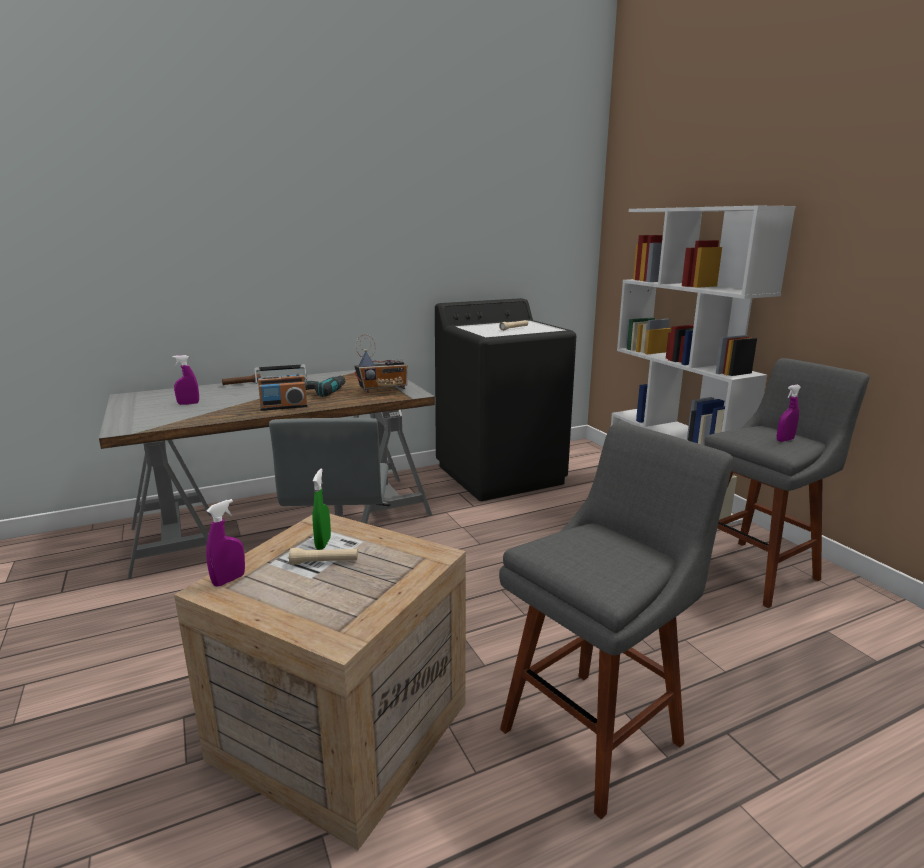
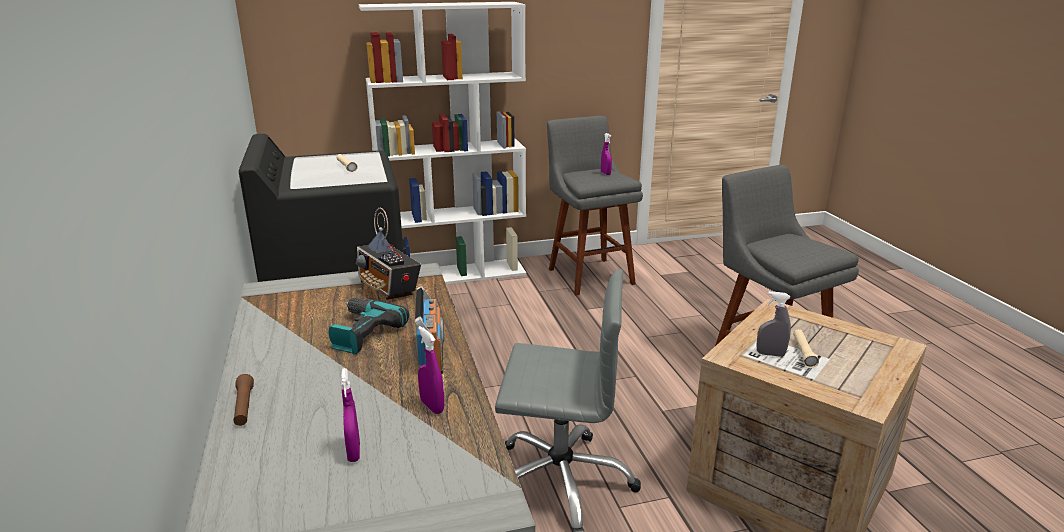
camera: 80 degrees left, 5 degrees up
purple spray bottle [206,499,245,587] -> purple spray bottle moved to [418,326,444,414]
green spray bottle [312,469,331,550] -> grey spray bottle [757,291,791,357]
radio [354,334,408,393] -> radio turned 150 degrees clockwise [356,208,421,300]

